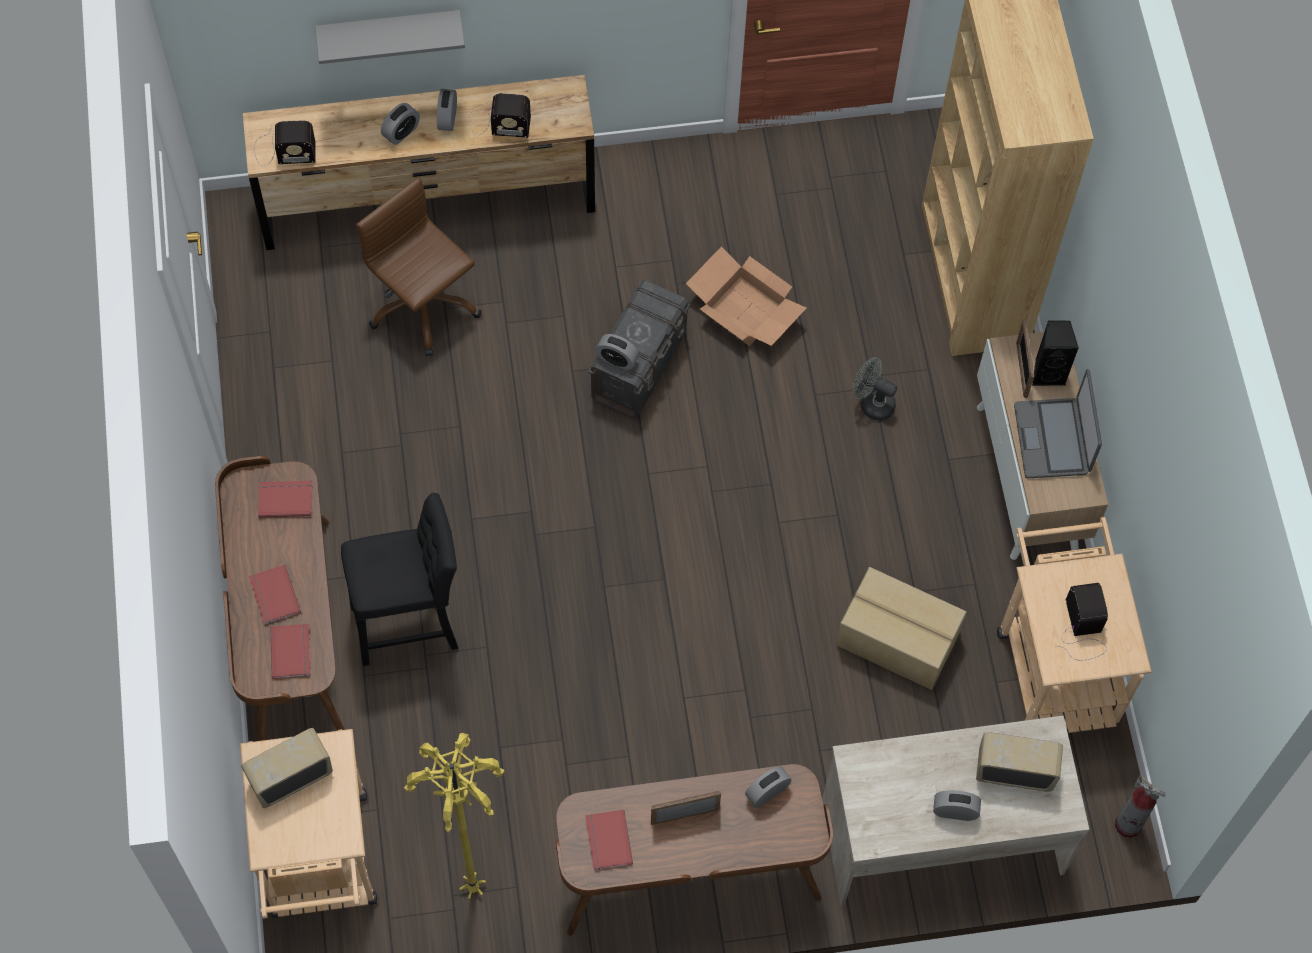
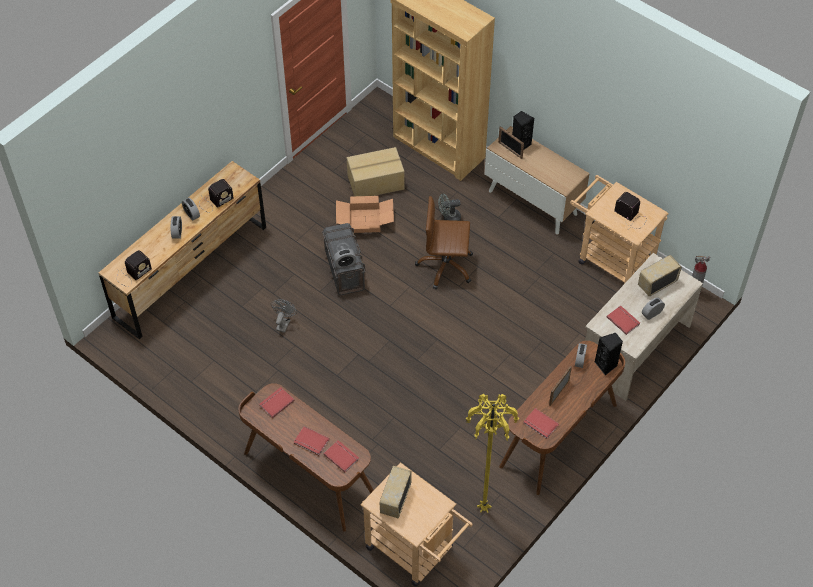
camera: 40 degrees left, 10 degrees down
grey shelf [315,10,465,64] -> none
black stool [341,493,458,666] -> none
brown office chair [356,177,482,356] -> brown office chair moved to [415,196,473,290]
cardboard box [836,567,966,690] -> cardboard box moved to [347,147,405,196]
laptop [1014,369,1102,478] -> none
none -> grey fan [271,299,297,333]
none -> black speaker [595,333,623,375]
none -> red book [607,306,640,335]

